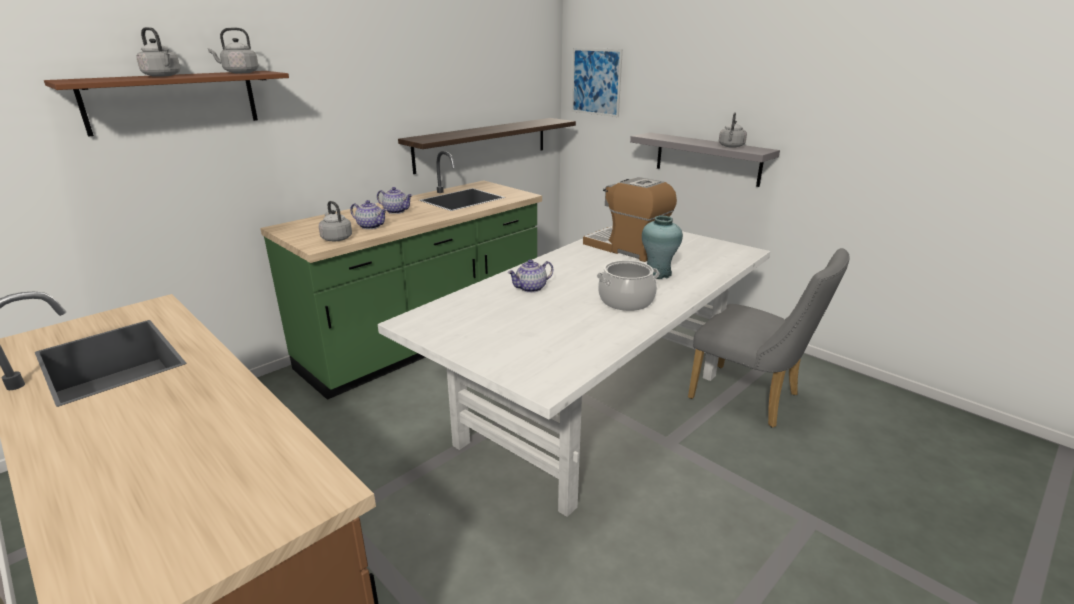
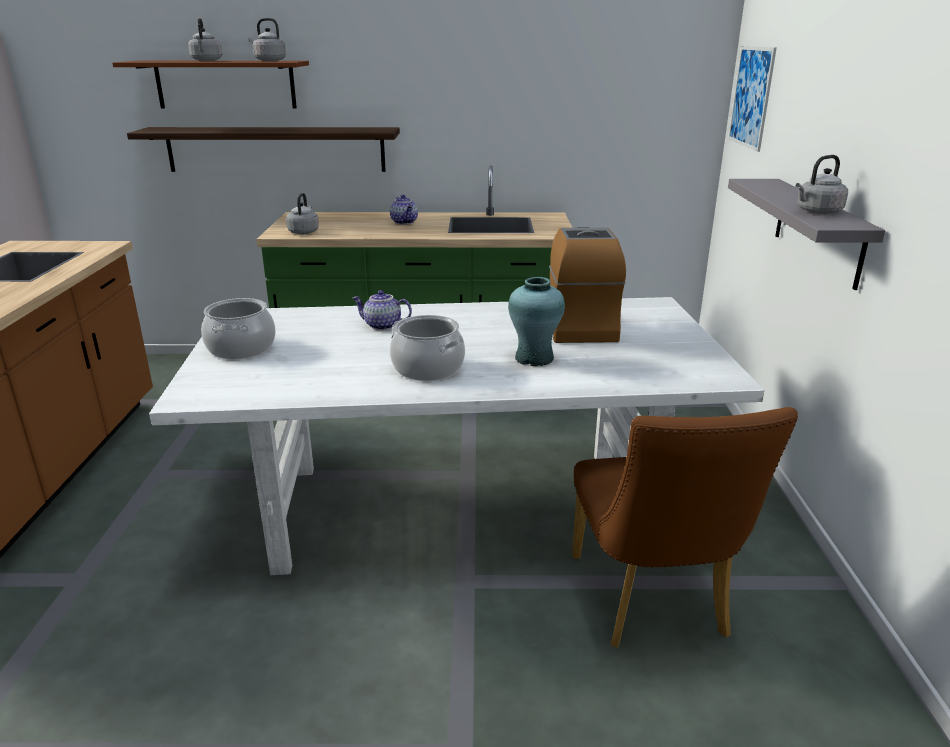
camera: 45 degrees right, 0 degrees up
teapot [350,200,387,229] -> none
shelf [398,118,576,174] -> shelf moved to [127,127,400,172]
grey chair [688,248,849,428] -> brown chair [572,407,798,648]
none -> cooking pot [201,298,276,359]

